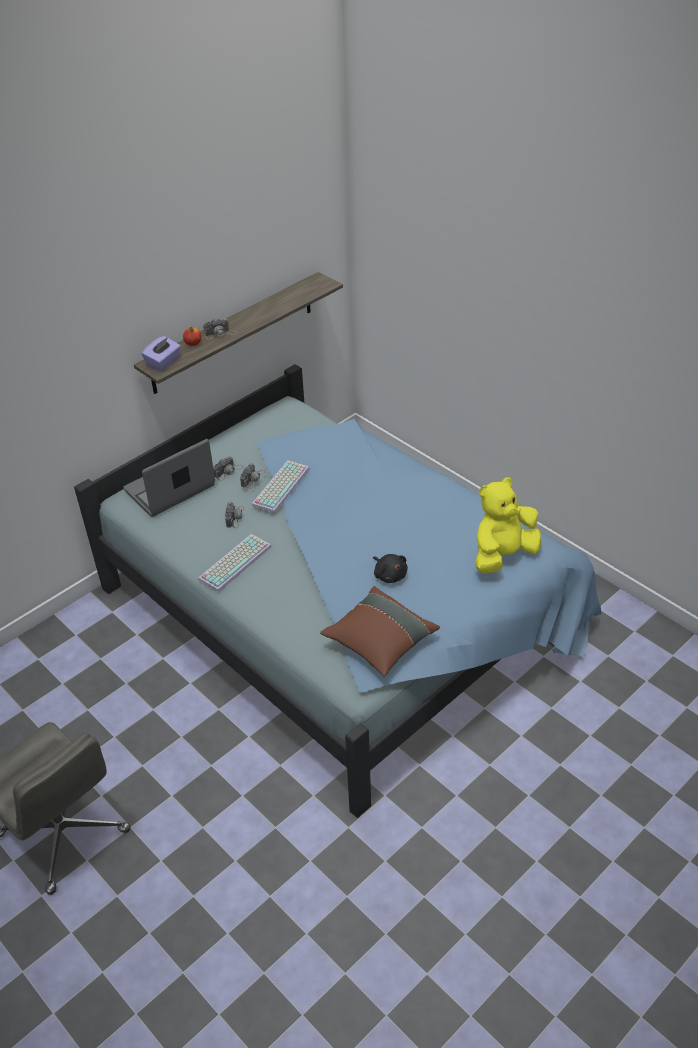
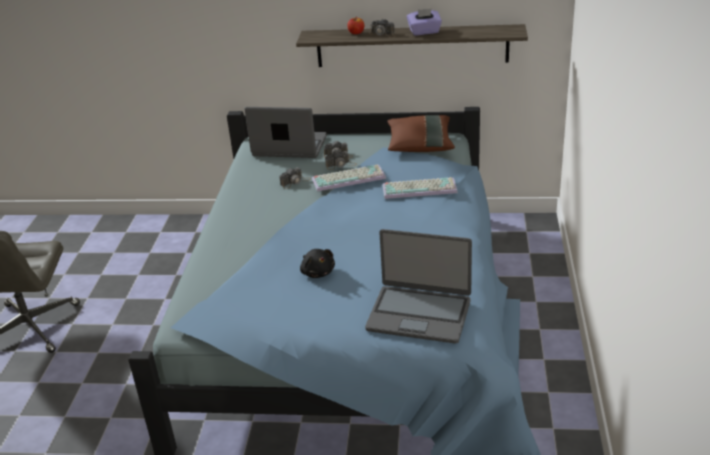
camera: 50 degrees right, 10 degrees down
purple tissue box [142,336,181,371] -> purple tissue box moved to [407,8,442,36]
keyboard [198,534,272,592] -> keyboard moved to [383,177,458,199]
brown pillow [320,586,440,677] -> brown pillow moved to [387,115,455,152]
black plush toy [373,554,408,583] -> black plush toy turned 45 degrees counterclockwise [300,249,335,278]
yellow plush toy [475,477,541,573] -> laptop [365,229,472,344]

